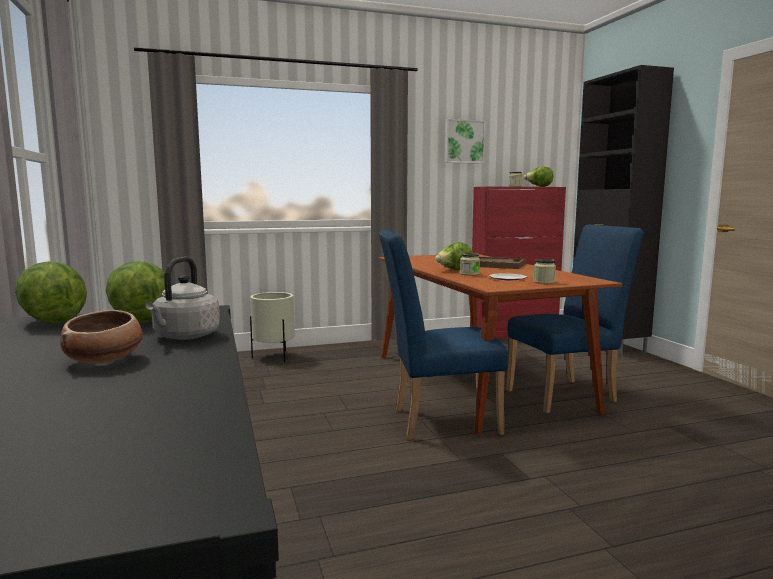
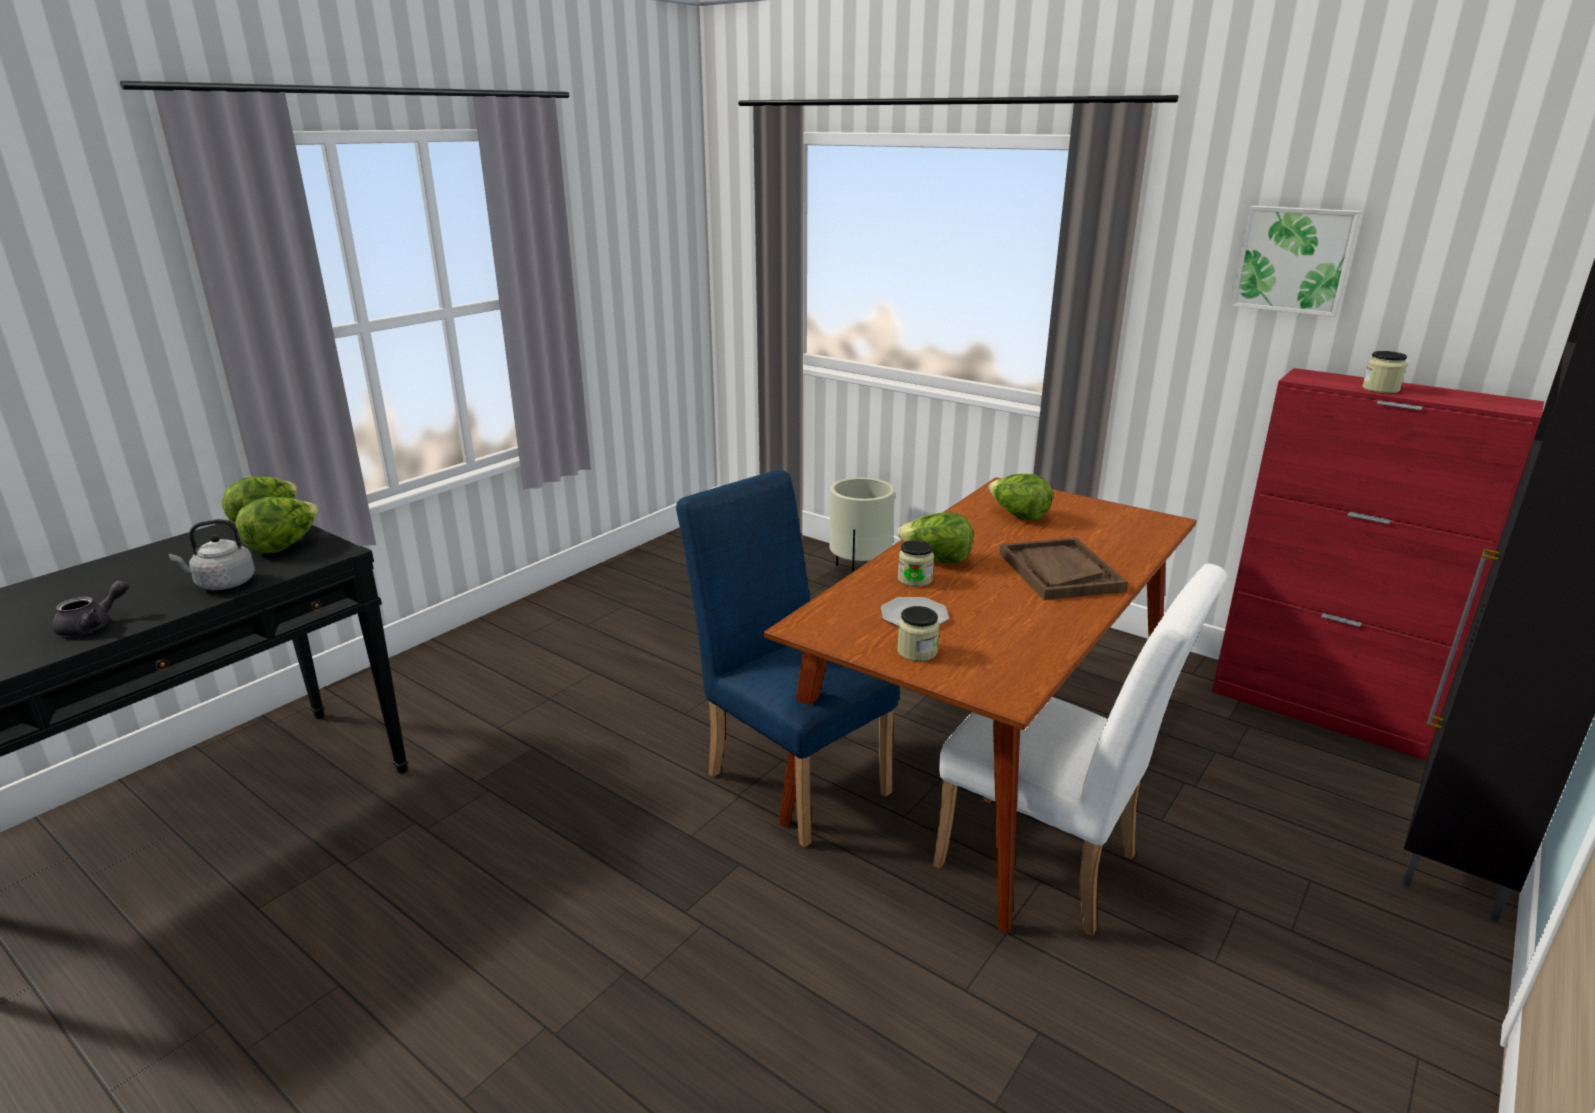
camera: 55 degrees right, 15 degrees up
bowl [60,310,143,364] -> none
blue chair [506,225,644,414] -> white chair [933,563,1228,937]
lettuce [524,166,554,187] -> lettuce moved to [989,474,1053,521]
none -> grey teapot [52,581,129,636]

